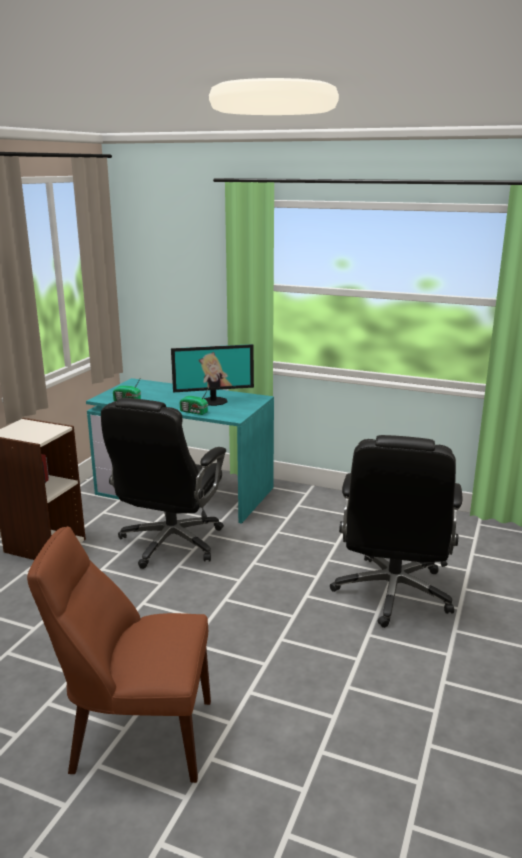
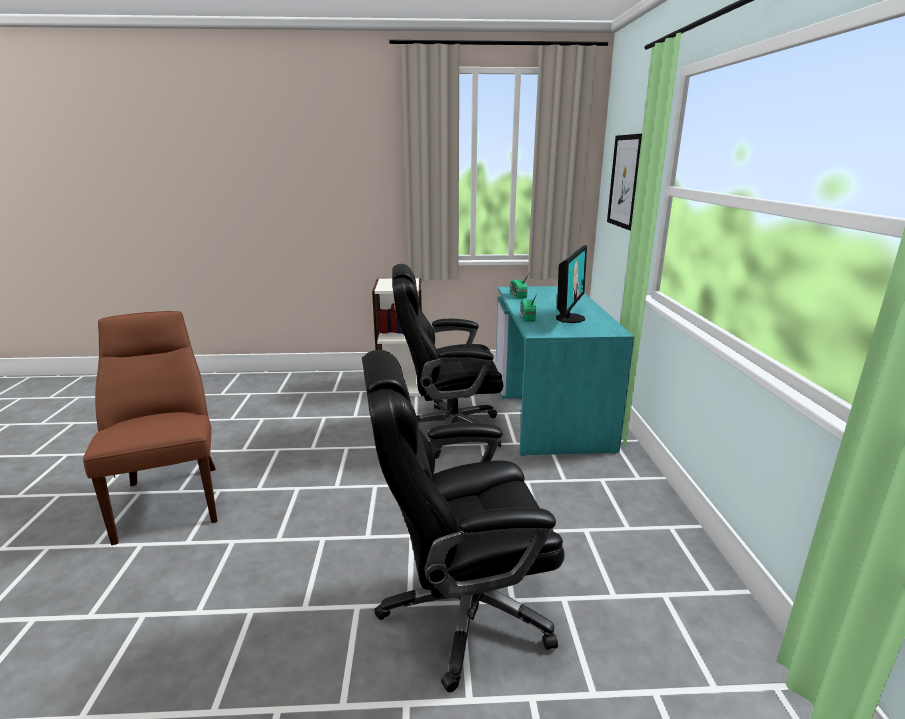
camera: 65 degrees right, 0 degrees up
monitor [171,344,254,406] -> monitor turned 120 degrees counterclockwise [556,245,587,323]
none -> picture [607,134,642,231]

